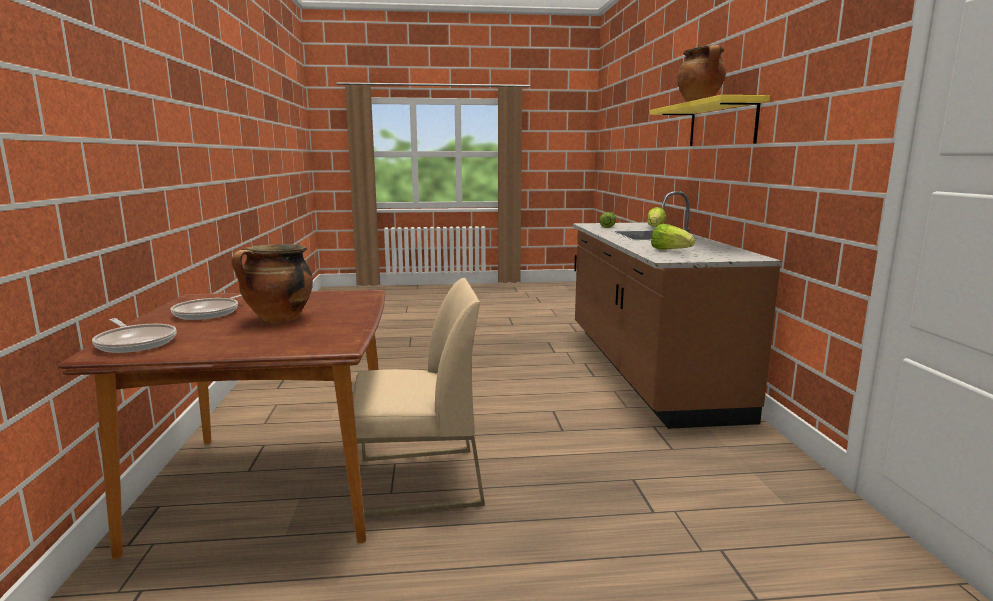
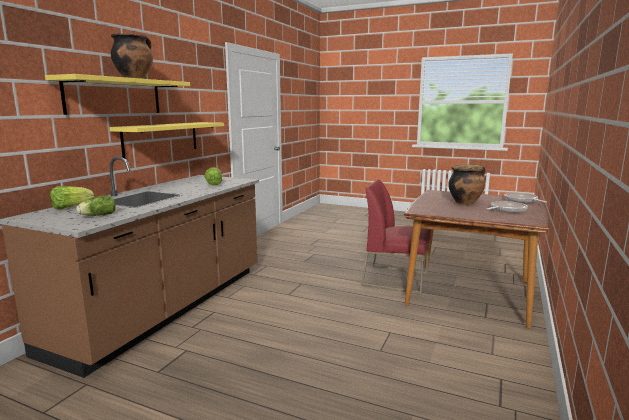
camera: 150 degrees left, 0 degrees up
beige chair [353,278,485,518] -> red chair [361,179,431,294]
none -> yellow shelf [109,122,224,159]

